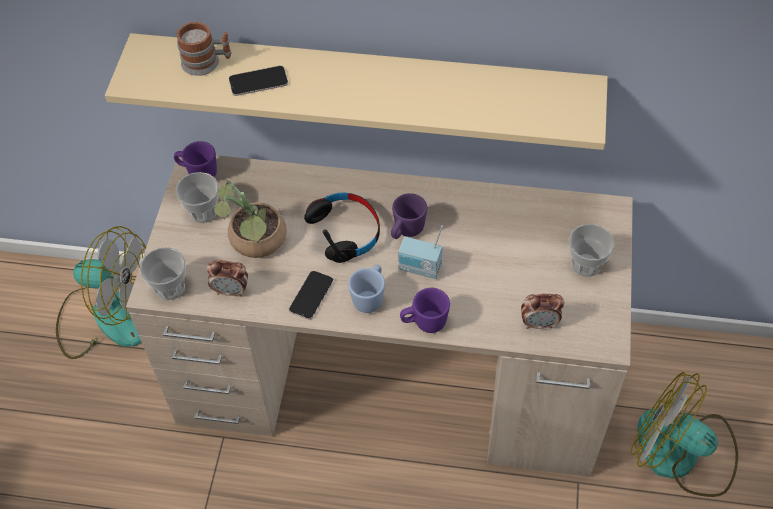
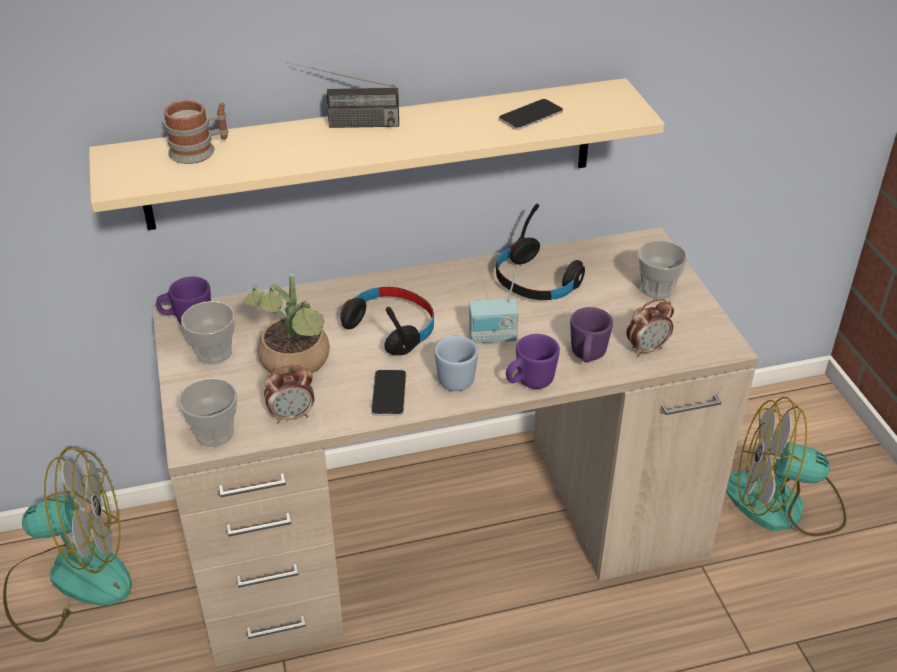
camera: 25 degrees left, 15 degrees down
phone [229,66,288,96] -> phone moved to [499,99,563,130]
purple mug [391,193,427,239] -> purple mug moved to [570,307,613,363]
none -> radio [286,62,399,128]
none -> black headphones [496,204,585,300]

